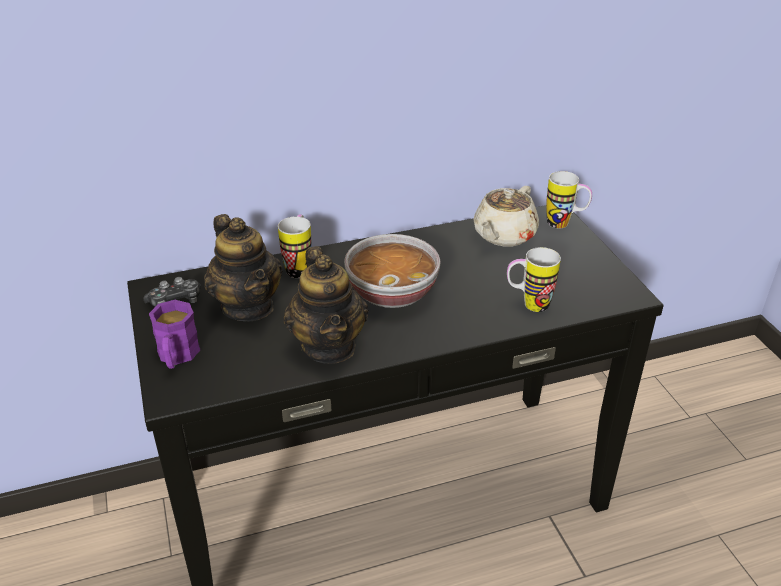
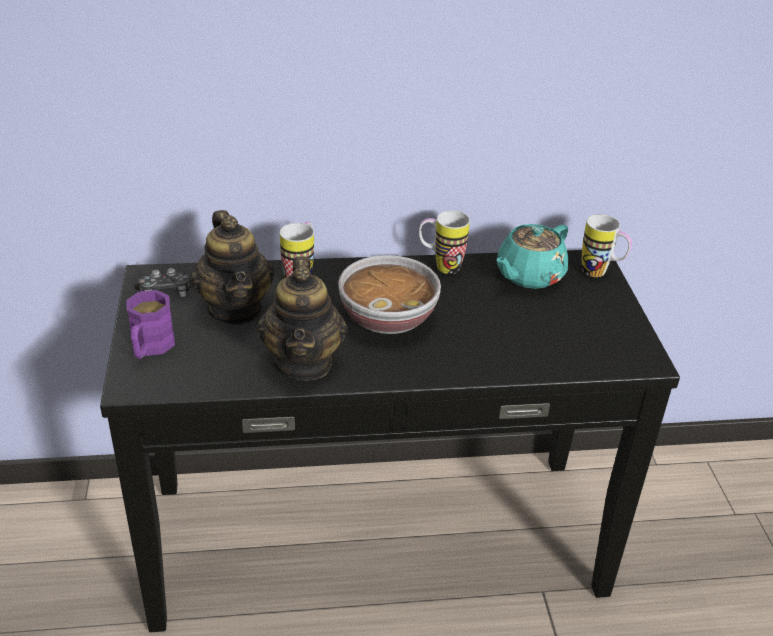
camera: 10 degrees right, 0 degrees up
beige teapot [473,186,539,247] -> turquoise teapot [497,224,568,289]
mug [507,247,561,312] -> mug moved to [419,211,470,274]

